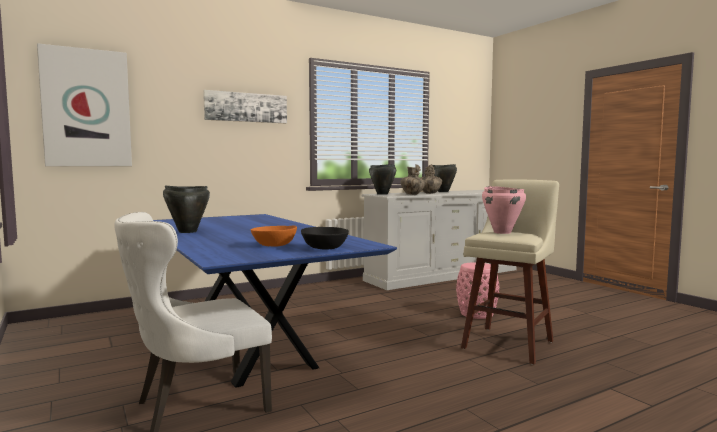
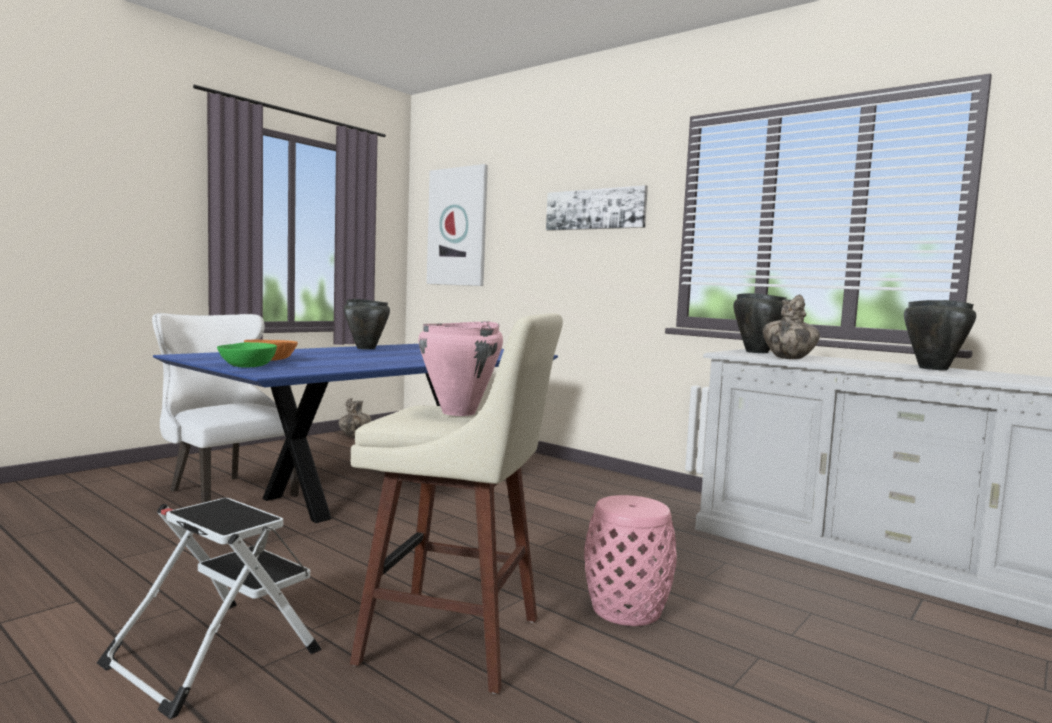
camera: 70 degrees right, 0 degrees up
black bowl [301,227,349,250] -> green bowl [217,342,277,368]
vase [421,164,442,194] -> vase moved to [338,398,371,437]
none -> step ladder [97,498,322,719]

